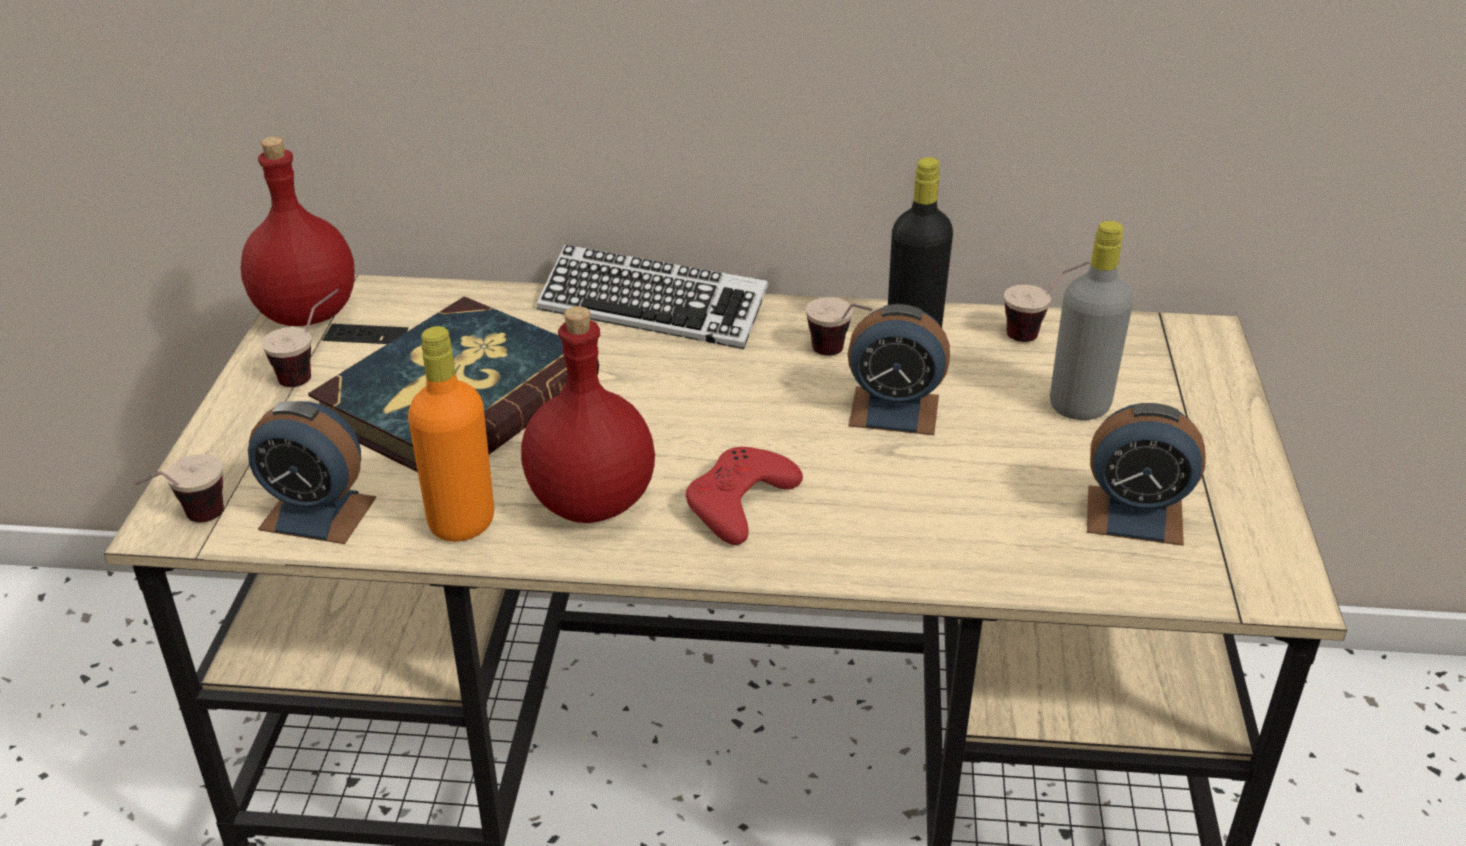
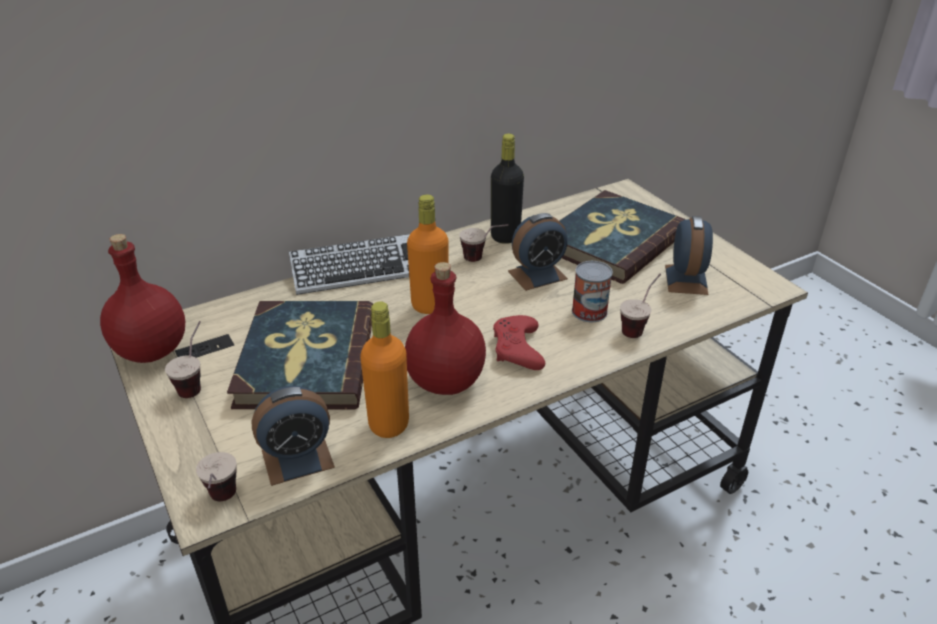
camera: 35 degrees left, 0 degrees up
cup [1004,261,1090,342] -> cup moved to [620,274,661,338]
grey bottle [1050,221,1133,420] -> book [559,190,686,284]
alarm clock [1087,403,1206,546] -> alarm clock turned 60 degrees counterclockwise [665,216,713,295]
none -> orange bottle [407,194,449,314]
none -> can [572,261,613,322]

